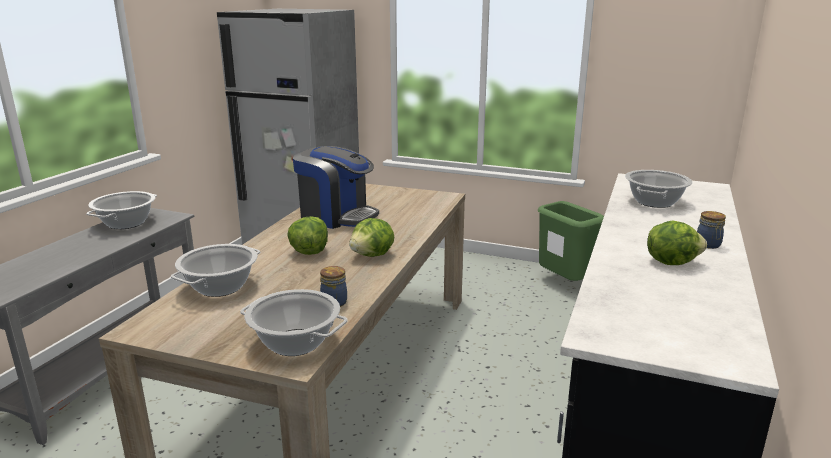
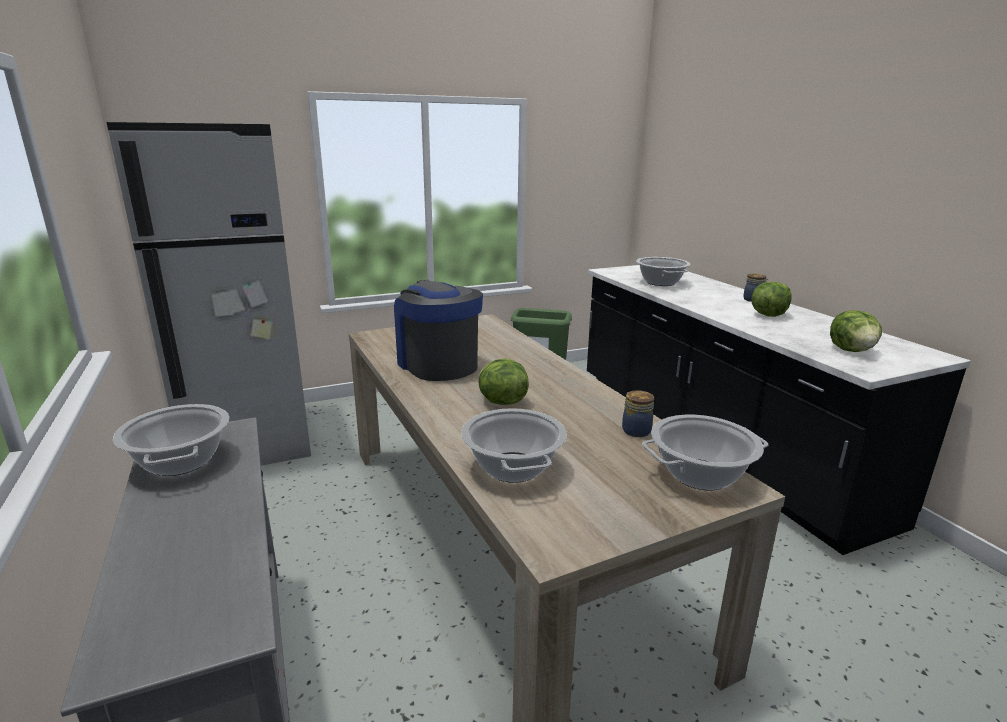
camera: 45 degrees left, 0 degrees up
coffee machine [293,146,379,229] -> coffee machine turned 105 degrees counterclockwise [394,280,483,381]
lettuce [349,218,394,257] -> lettuce moved to [830,310,882,352]

